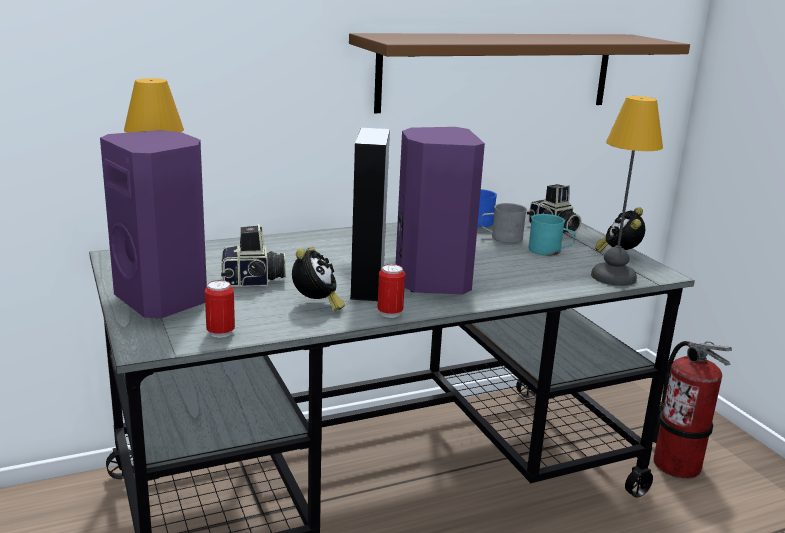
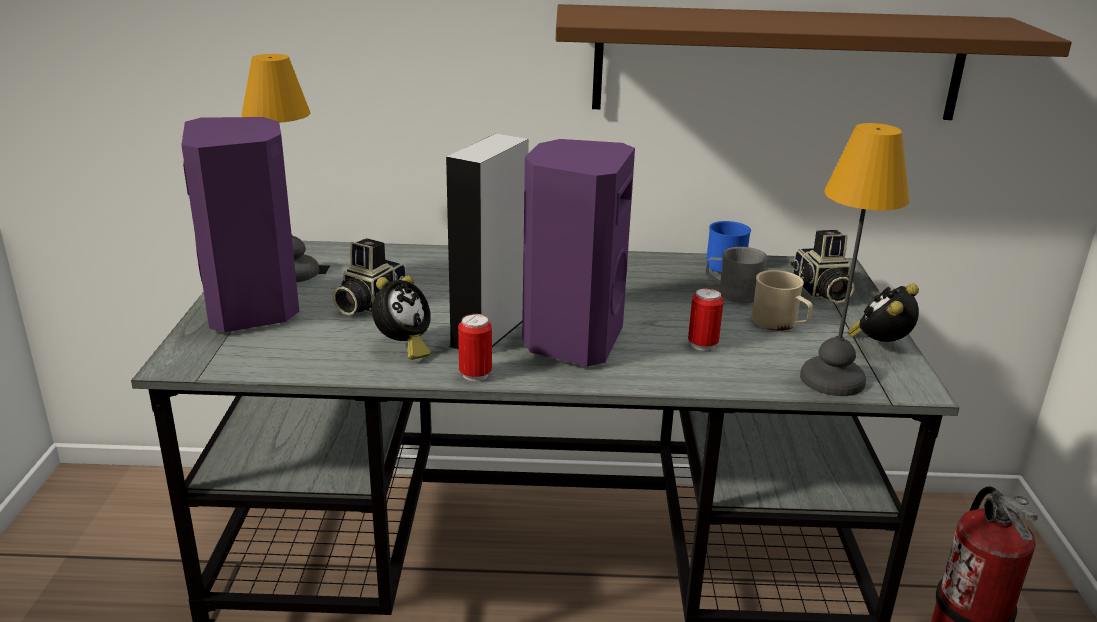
camera: 25 degrees right, 5 degrees up
can [205,280,235,338] -> can moved to [688,288,724,351]
camera [221,224,286,287] -> camera turned 105 degrees clockwise [333,238,406,315]
turquoise mug [528,214,576,256] -> beige mug [752,270,813,331]

